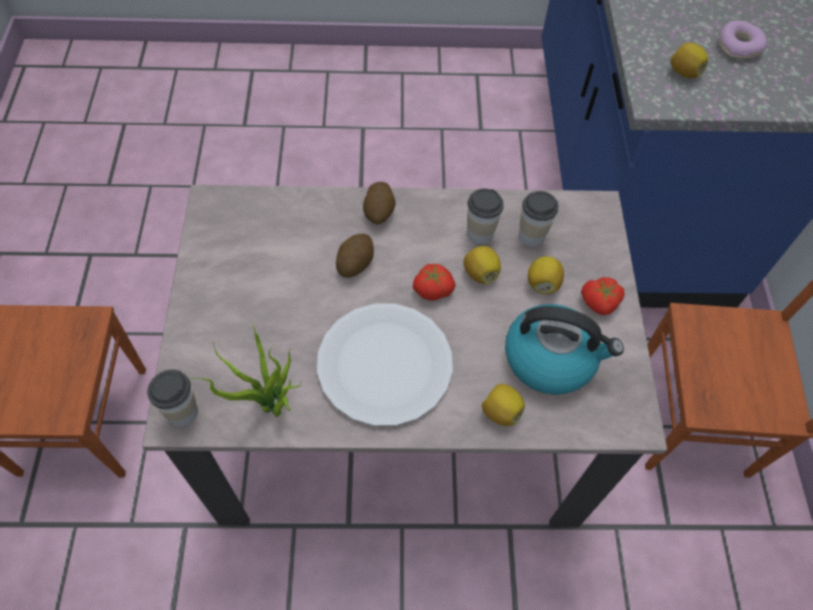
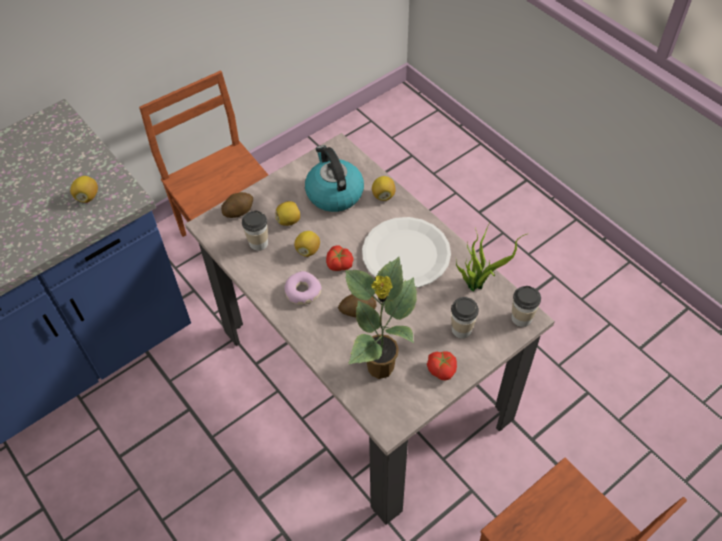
camera: 125 degrees left, 5 degrees down
potato [363,182,396,225] -> potato moved to [221,192,253,218]
cup [467,188,504,244] -> cup moved to [451,297,479,339]
tomato [581,277,624,315] -> tomato moved to [427,351,457,380]
donut [718,20,767,59] -> donut moved to [284,271,322,305]
none -> potted plant [345,257,417,379]

